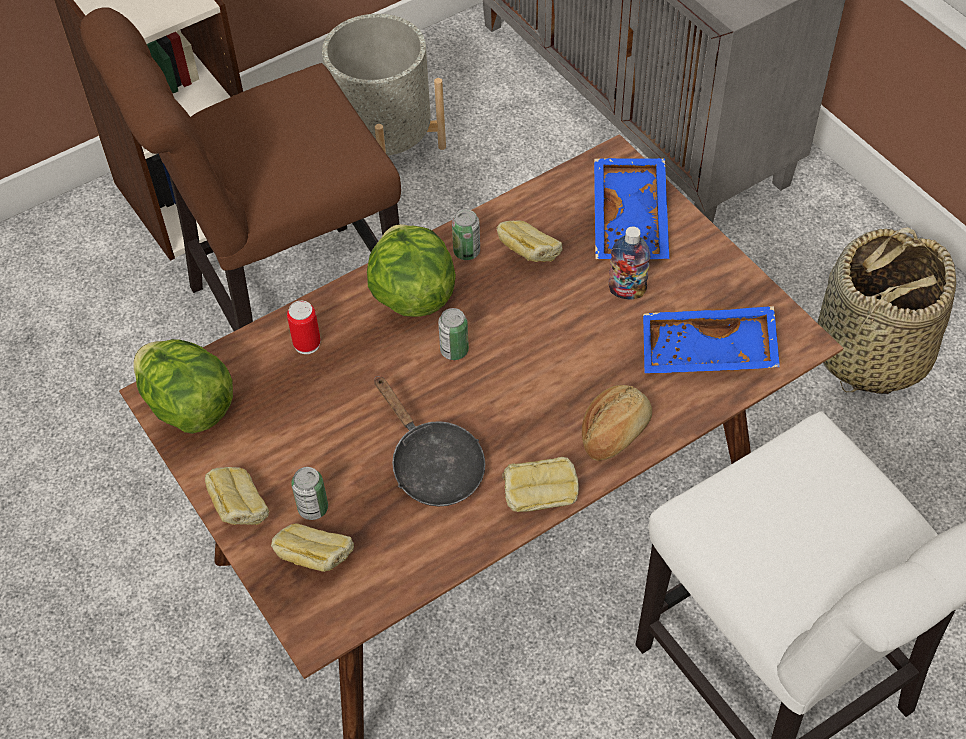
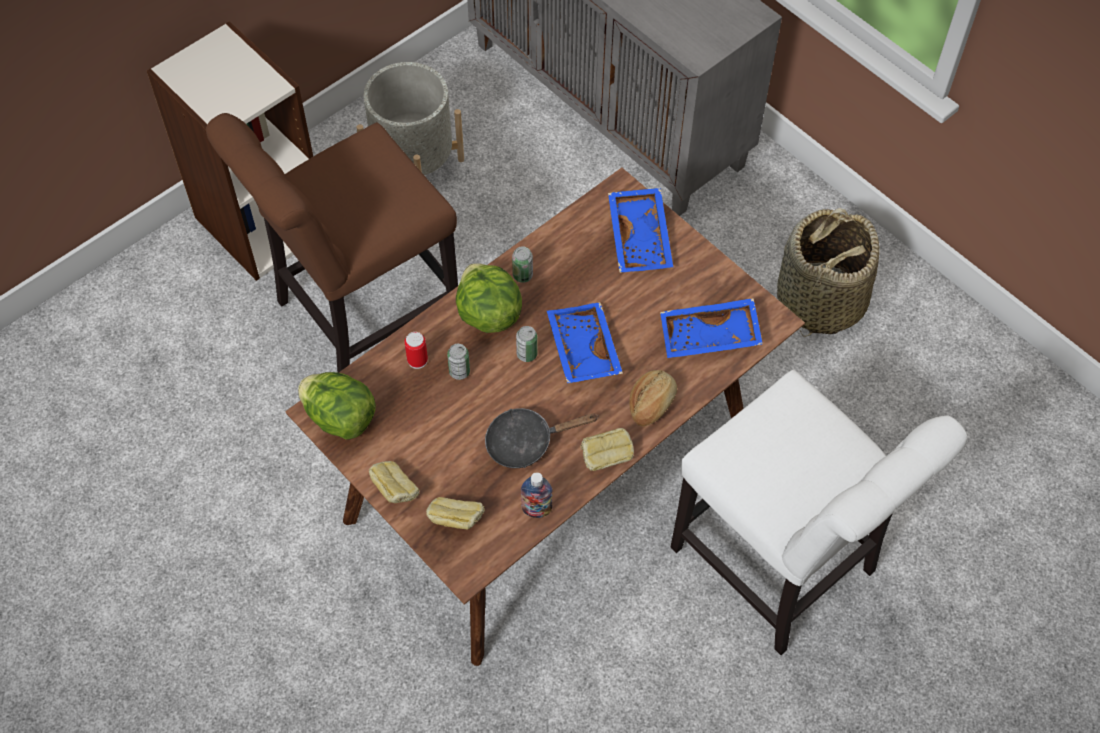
camera: 10 degrees left, 5 degrees up
can [291,467,328,520] -> can moved to [447,344,470,380]
black frying pan [375,376,485,506] -> black frying pan turned 120 degrees clockwise [485,408,597,468]
bread [497,221,563,262] -> none
bottle [608,226,651,300] -> bottle moved to [521,472,552,518]
none -> blue tray [547,302,623,383]

